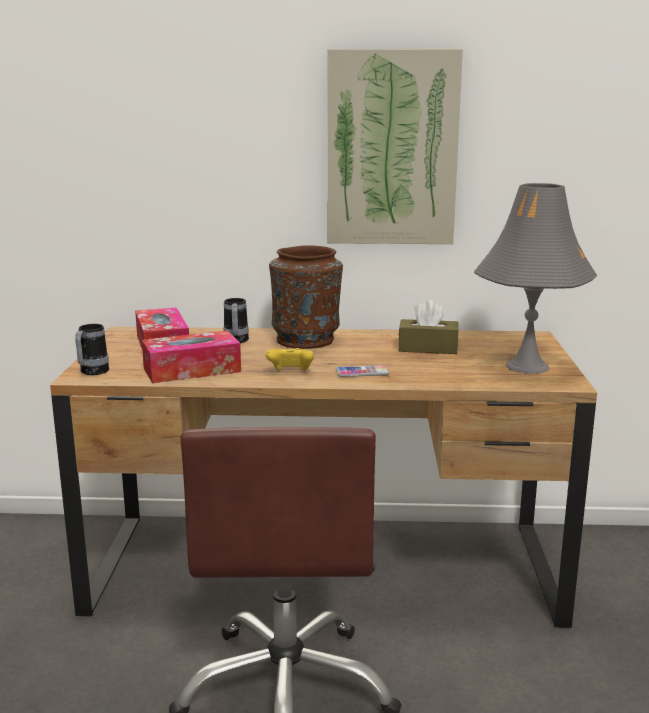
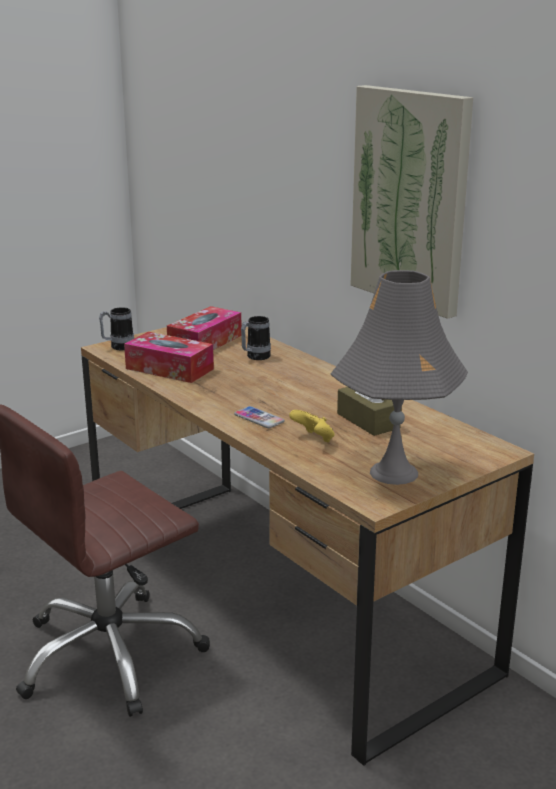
camera: 50 degrees right, 5 degrees up
yellow game controller [266,348,314,371] -> yellow game controller moved to [289,410,335,443]
brown vase [269,245,343,349] -> none

